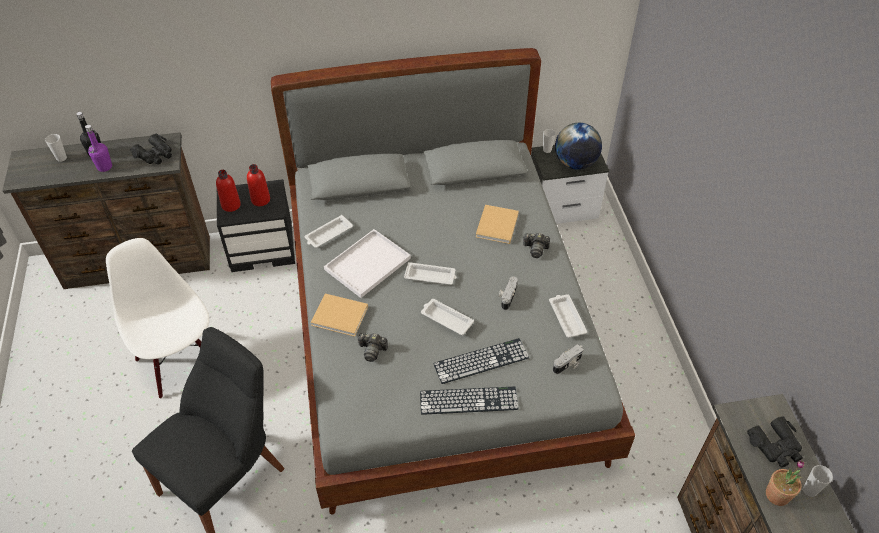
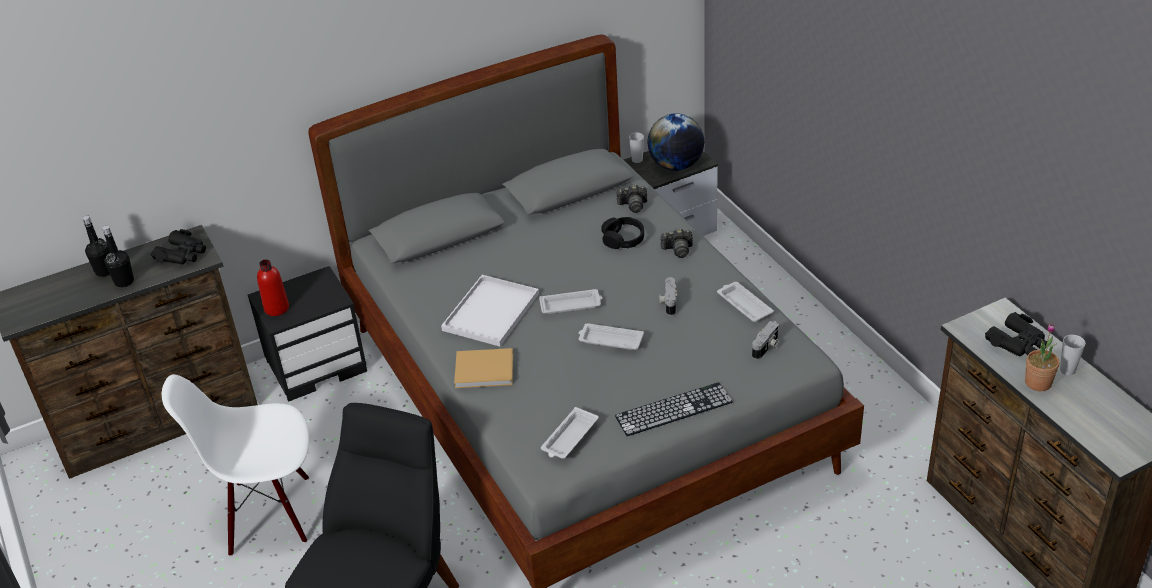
camera: 15 degrees left, 10 degrees down
cup [45,134,67,162] -> none
purple bottle [85,125,112,172] -> black bottle [102,226,134,287]
white chair [106,238,209,399] -> white chair turned 45 degrees counterclockwise [162,374,309,557]
red bottle [247,164,270,206] -> none
white tray [305,215,353,248] -> white tray moved to [541,407,599,459]
camera [357,333,388,362] -> camera moved to [616,184,647,213]
keyboard [433,338,529,384] -> none
beige book [476,205,519,244] -> black headphones [601,217,644,249]

